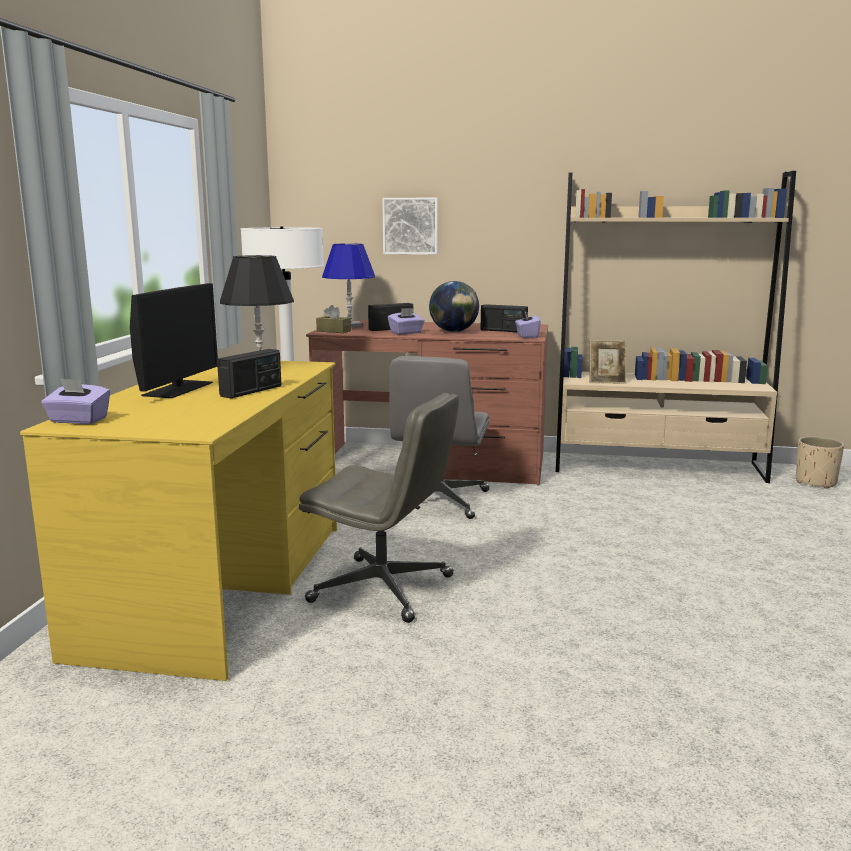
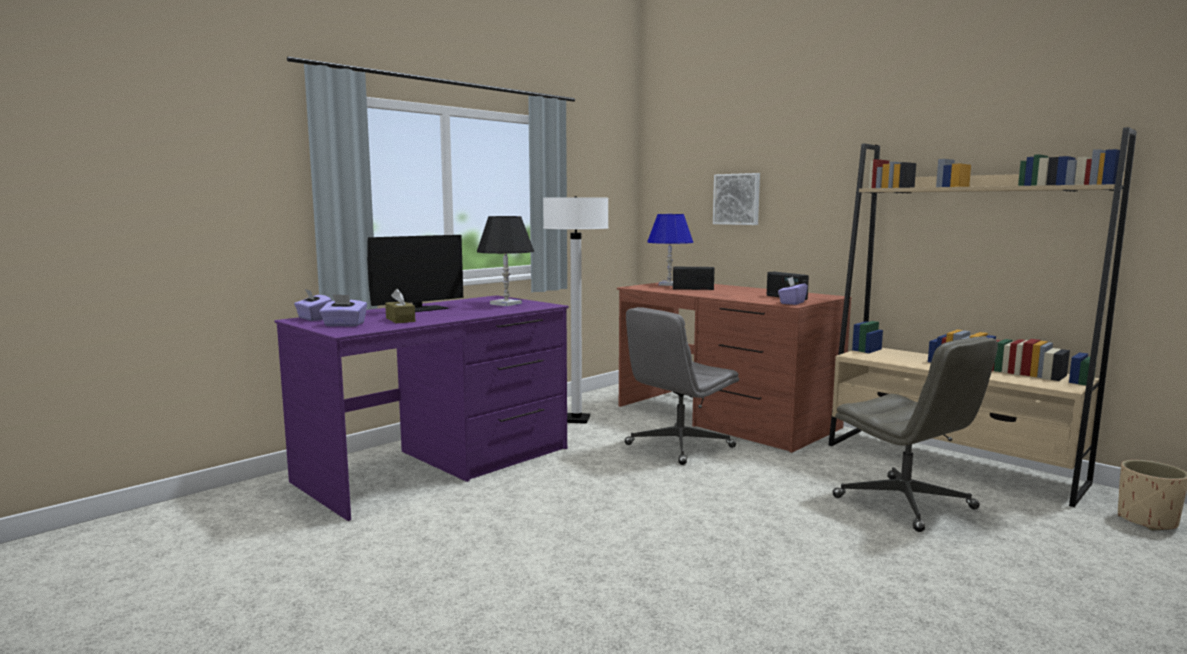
camera: 35 degrees right, 5 degrees down
yellow desk [20,361,337,681] -> purple desk [274,295,569,521]
radio [217,349,281,398] -> none
grey office chair [299,392,459,623] -> grey office chair moved to [832,336,998,532]
brown tissue box [316,305,351,333] -> brown tissue box moved to [385,289,415,323]
purple tissue box [388,308,425,335] -> purple tissue box moved to [319,294,367,327]
globe [429,281,479,332] -> none
picture frame [590,340,627,384] -> none

